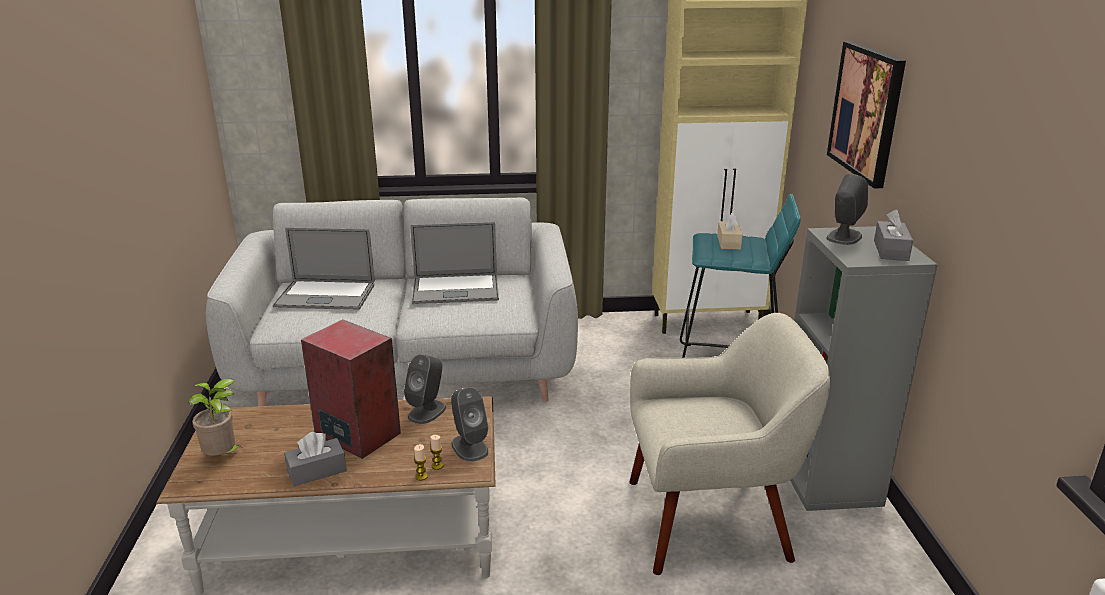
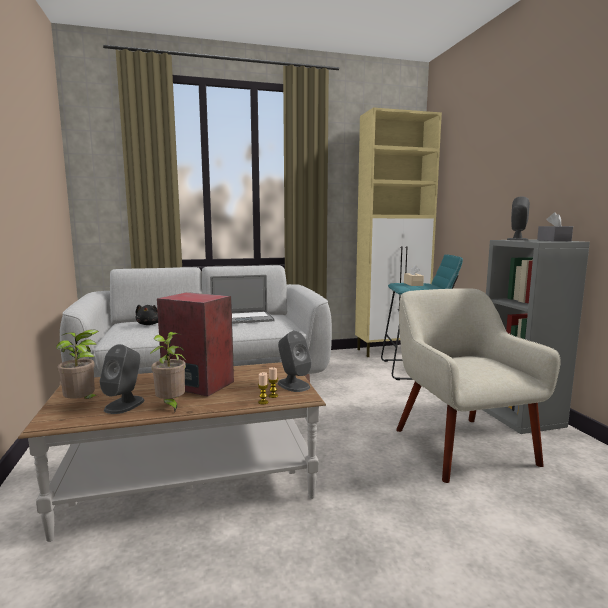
camera: 10 degrees left, 15 degrees down
laptop [273,227,375,310] -> black plush toy [136,305,158,325]
grey tissue box [284,432,347,487] -> potted plant [150,332,186,412]
grey speaker [404,354,446,424] -> grey speaker moved to [99,344,144,414]
beige armchair [629,313,830,575] -> beige armchair turned 90 degrees counterclockwise [396,288,561,483]
picture [827,41,906,188] -> none

